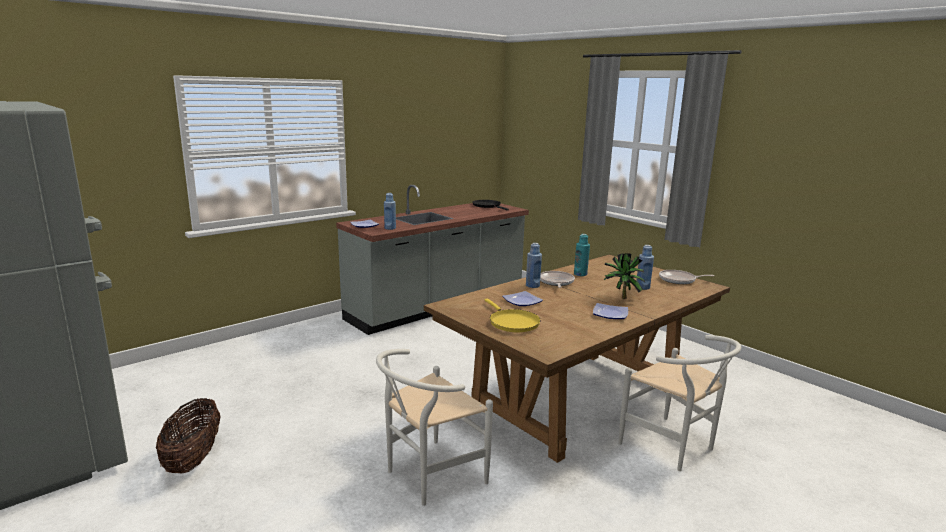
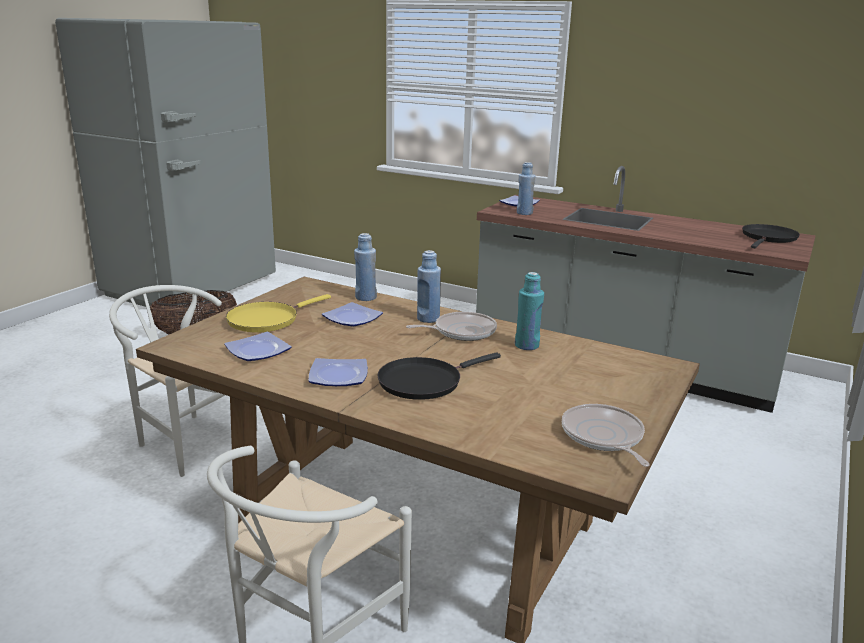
camera: 70 degrees right, 5 degrees up
potted plant [604,253,645,299] -> black frying pan [377,352,501,400]
blue bottle [636,245,654,290] -> blue bottle moved to [354,233,377,301]
none -> plate [224,332,292,361]

